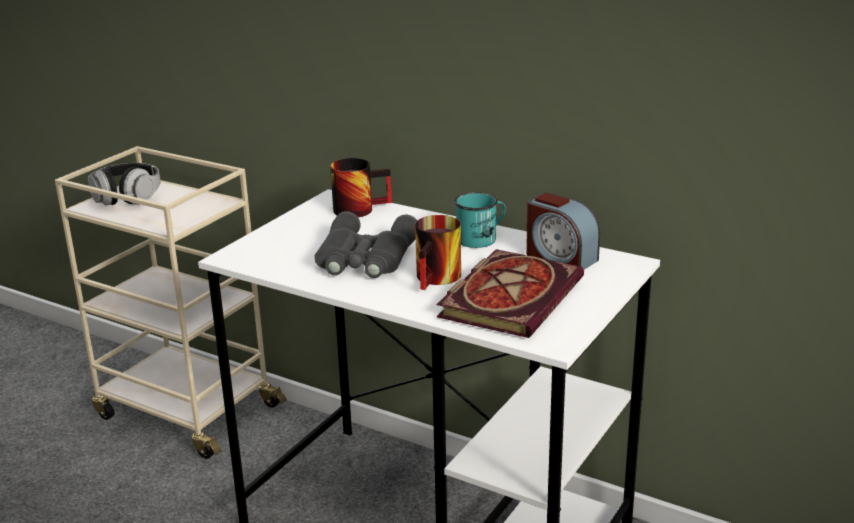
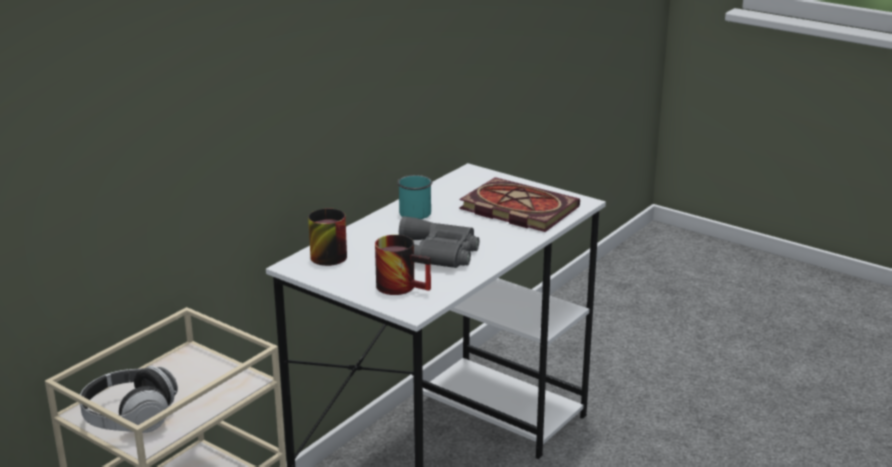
camera: 85 degrees left, 0 degrees up
mug [415,215,461,290] -> mug moved to [375,235,431,295]
alarm clock [526,193,600,270] -> none

